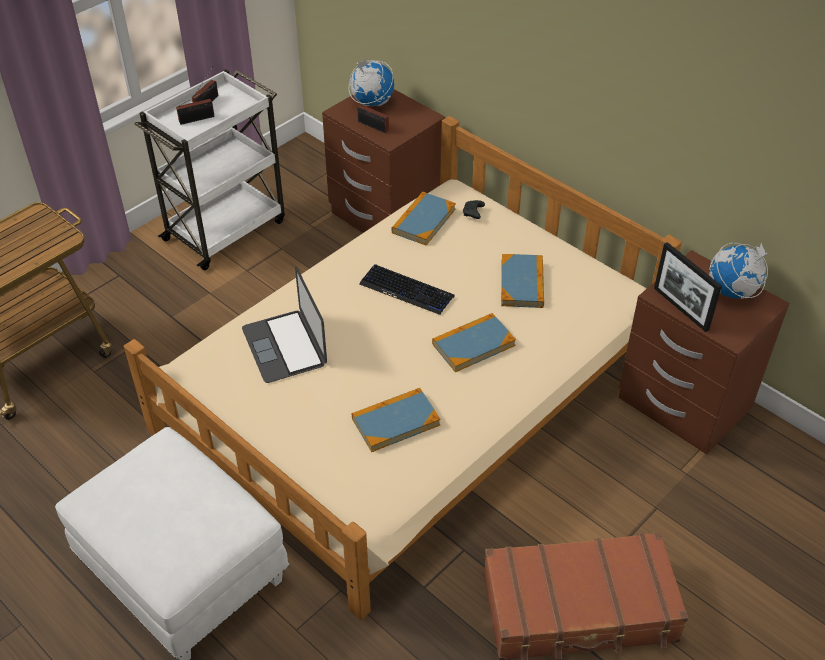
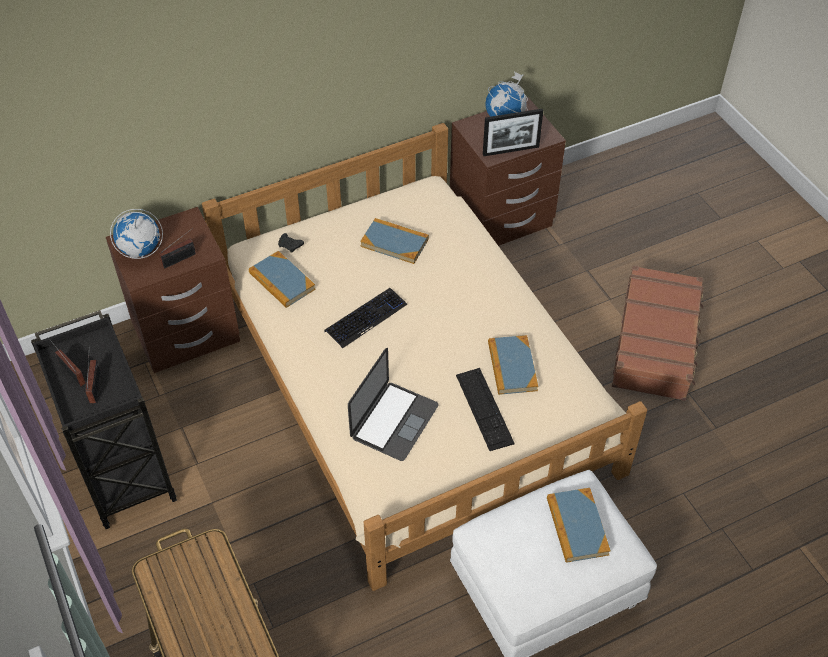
camera: 70 degrees left, 5 degrees up
white cart [134,69,285,270] -> black cart [31,310,177,529]
laptop [242,267,327,383] -> laptop turned 60 degrees counterclockwise [348,348,439,461]
book [432,313,516,372] -> book moved to [547,488,611,563]
none -> keyboard [456,368,514,451]

